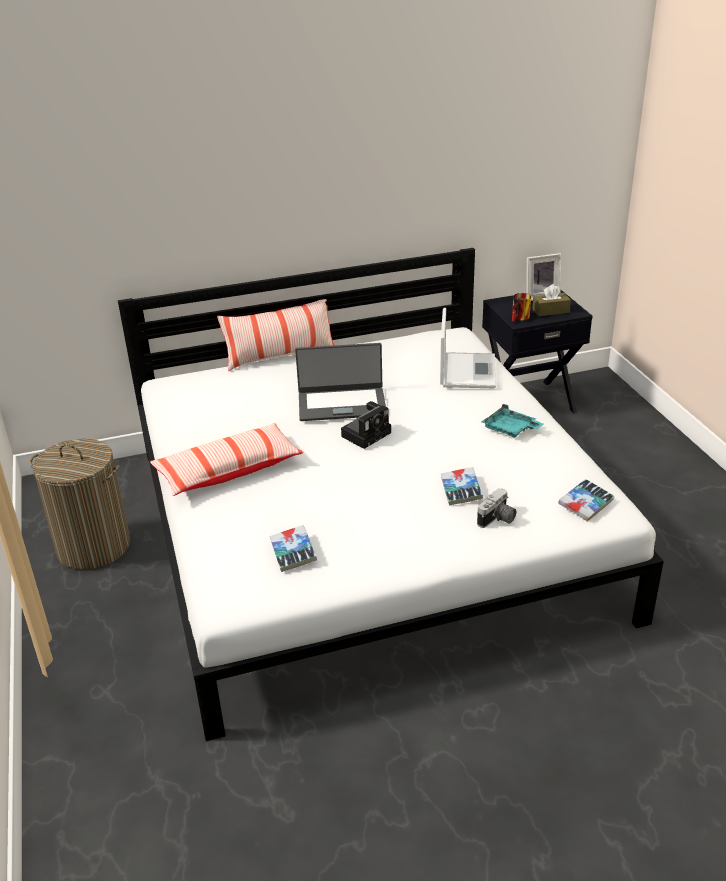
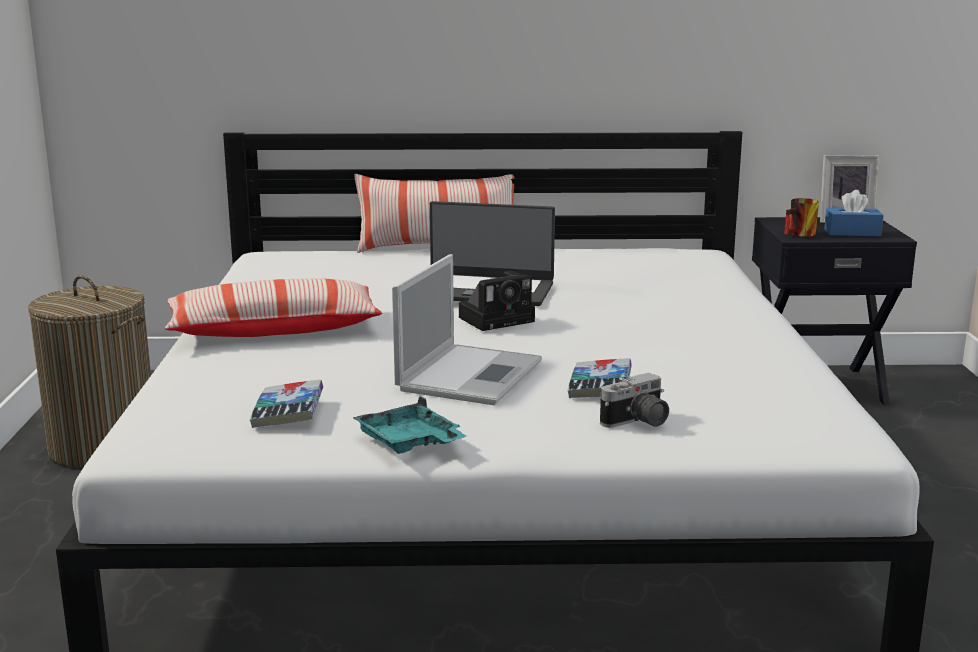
camera: 15 degrees right, 15 degrees down
laptop [440,308,496,388] -> laptop moved to [392,254,542,405]
turquoise tray [482,404,543,437] -> turquoise tray moved to [352,396,466,454]
brown tissue box [532,284,571,316] -> blue tissue box [824,190,884,236]
book [558,479,615,522] -> none

